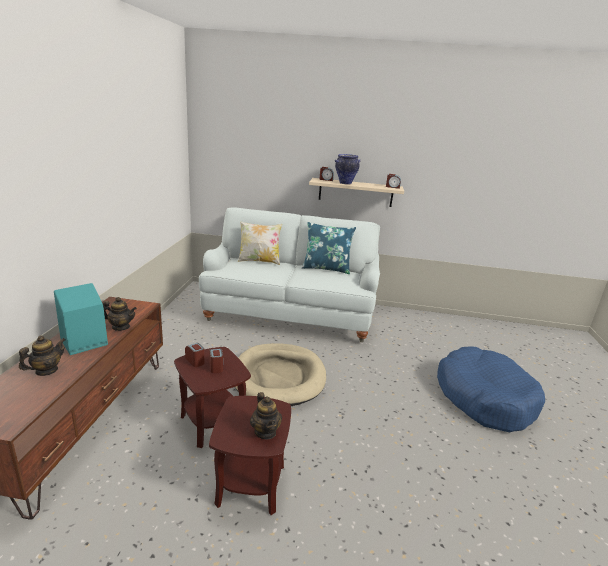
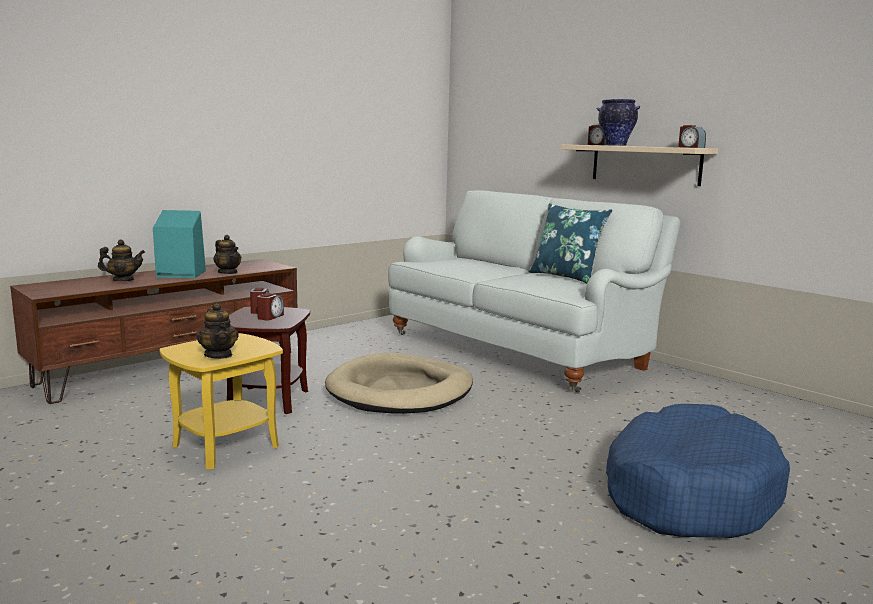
camera: 40 degrees right, 10 degrees down
brown side table [209,396,291,515] -> yellow side table [159,333,283,469]
pillow [238,222,282,265] -> none
teapot [250,392,282,440] -> teapot turned 45 degrees counterclockwise [197,303,239,359]

